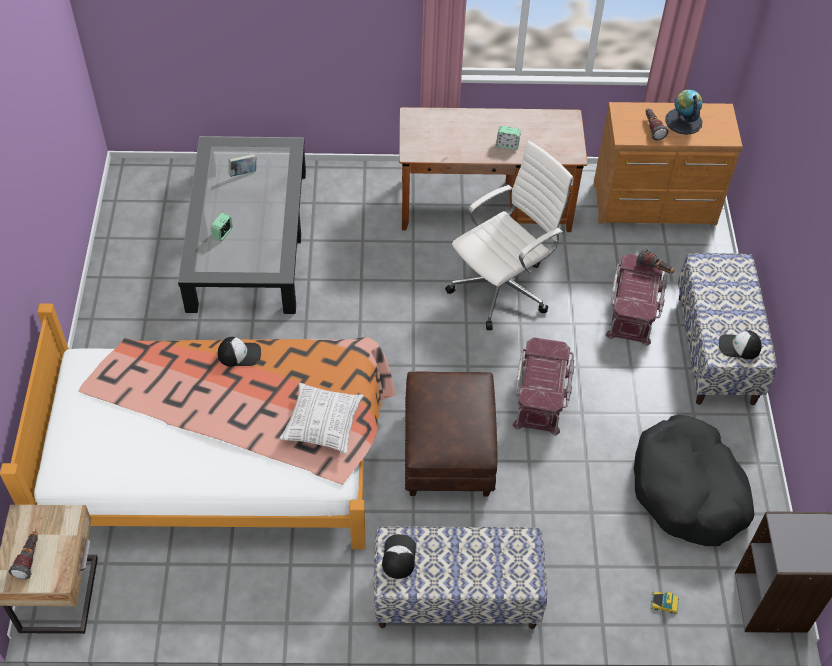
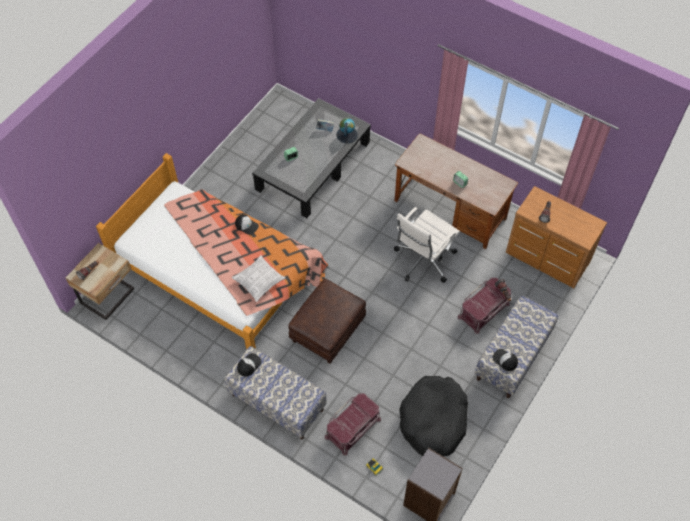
camera: 35 degrees right, 5 degrees up
white office chair [445,141,573,330] -> white office chair turned 135 degrees clockwise [394,207,460,283]
red storage box [512,337,574,436] -> red storage box moved to [325,394,381,456]
globe [665,89,702,135] -> globe moved to [337,118,358,143]

